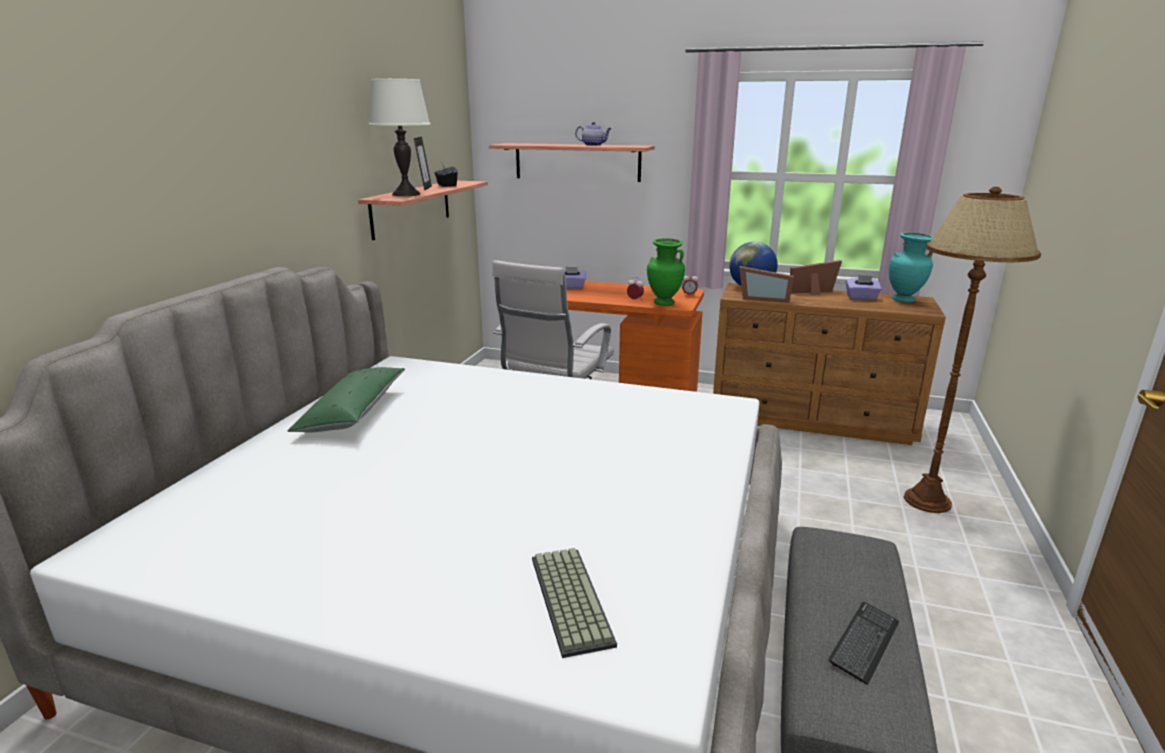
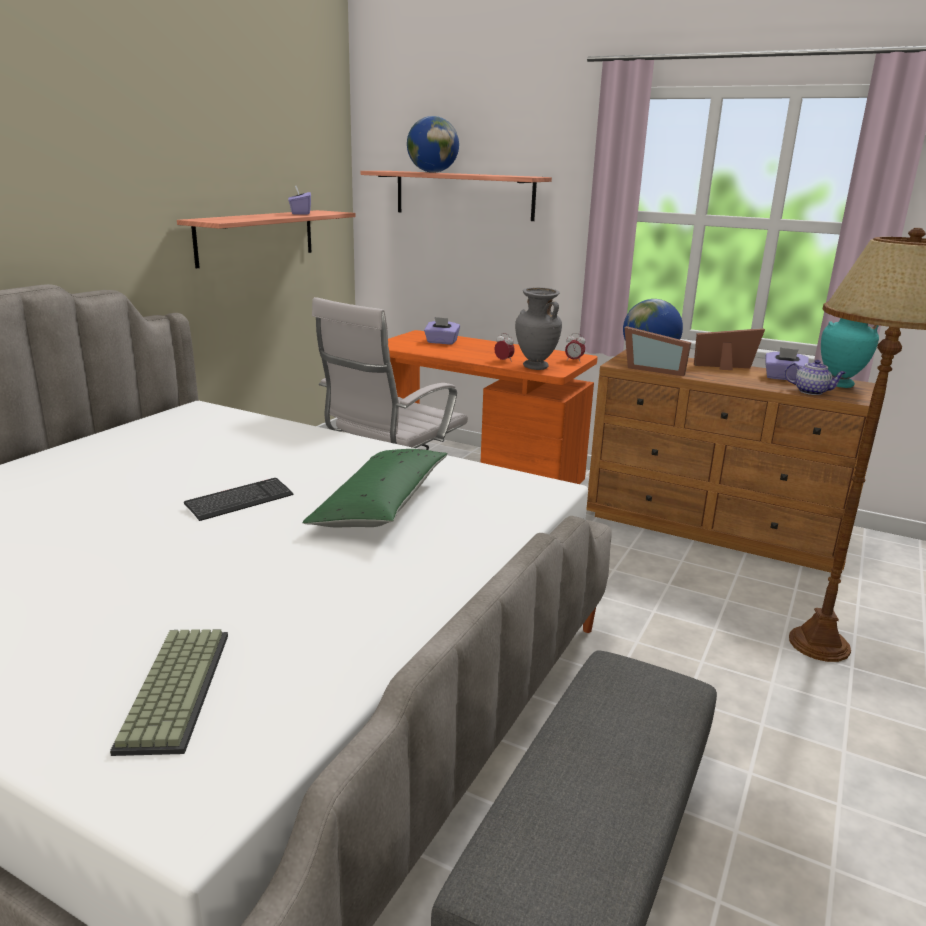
camera: 10 degrees right, 0 degrees up
green pillow [288,367,405,432] -> green pillow moved to [302,449,448,527]
white table lamp [369,79,431,196] -> none
picture frame [414,137,432,191] -> none
black tissue box [435,162,457,187] -> purple tissue box [288,186,311,215]
teapot [575,122,612,146] -> teapot moved to [784,360,846,395]
green vase [647,238,685,306] -> grey vase [515,287,562,370]
keyboard [829,602,899,685] -> keyboard moved to [184,478,293,521]
none -> globe [407,116,459,173]

